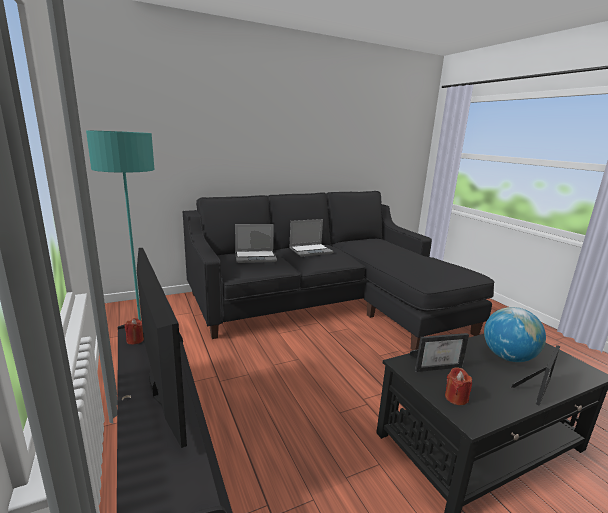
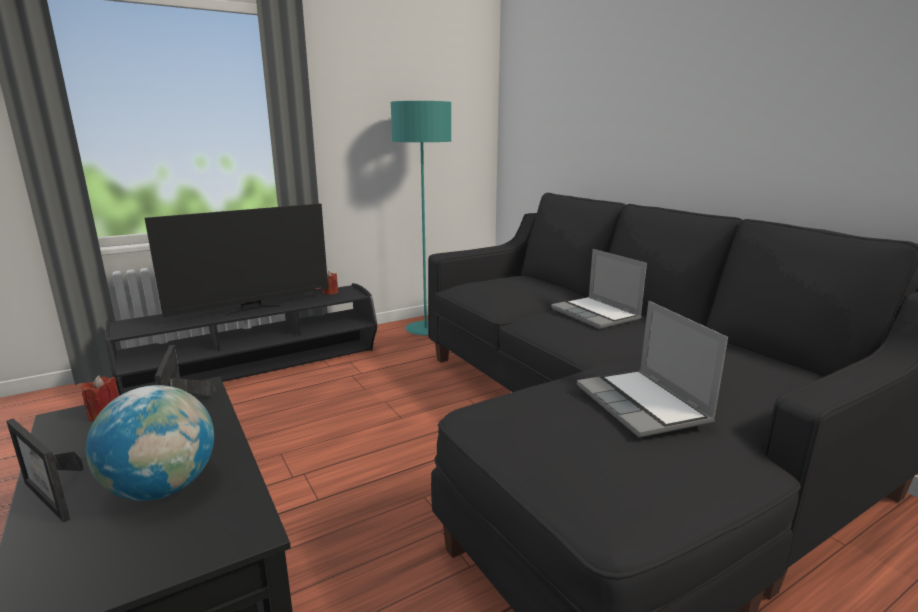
camera: 85 degrees right, 0 degrees up
laptop [235,224,277,263] -> laptop moved to [577,301,728,438]

